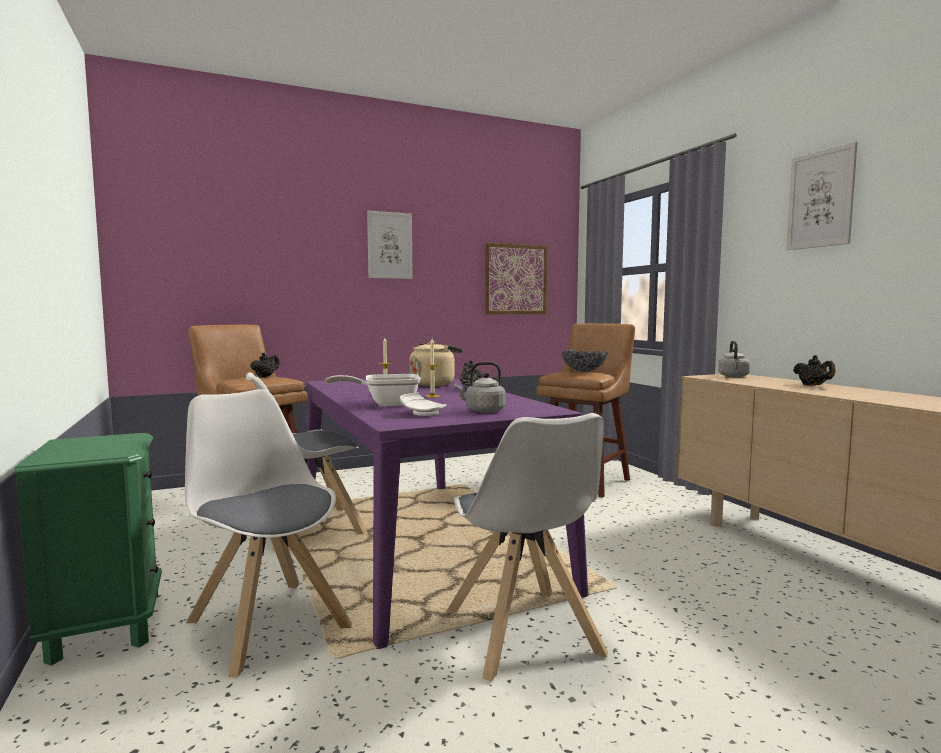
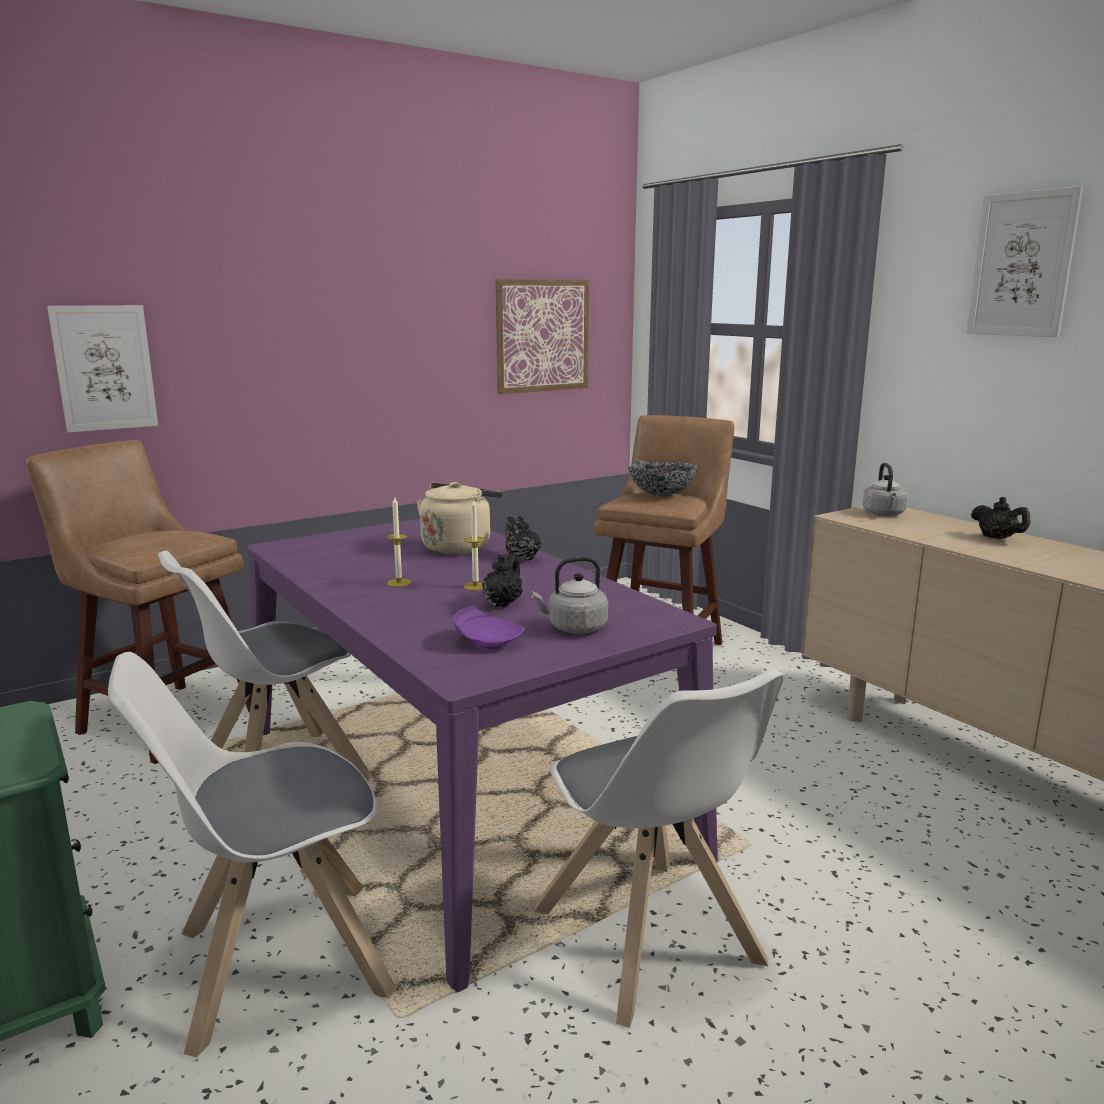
camera: 10 degrees left, 10 degrees up
chair [185,389,352,678] -> chair turned 60 degrees counterclockwise [108,652,397,1057]
black teapot [250,353,280,377] -> black teapot moved to [482,553,523,608]
frying pan [325,374,421,406] -> none
picture [367,211,413,279] -> picture moved to [47,305,158,433]
white plate [399,393,447,416] -> purple plate [453,606,525,649]

